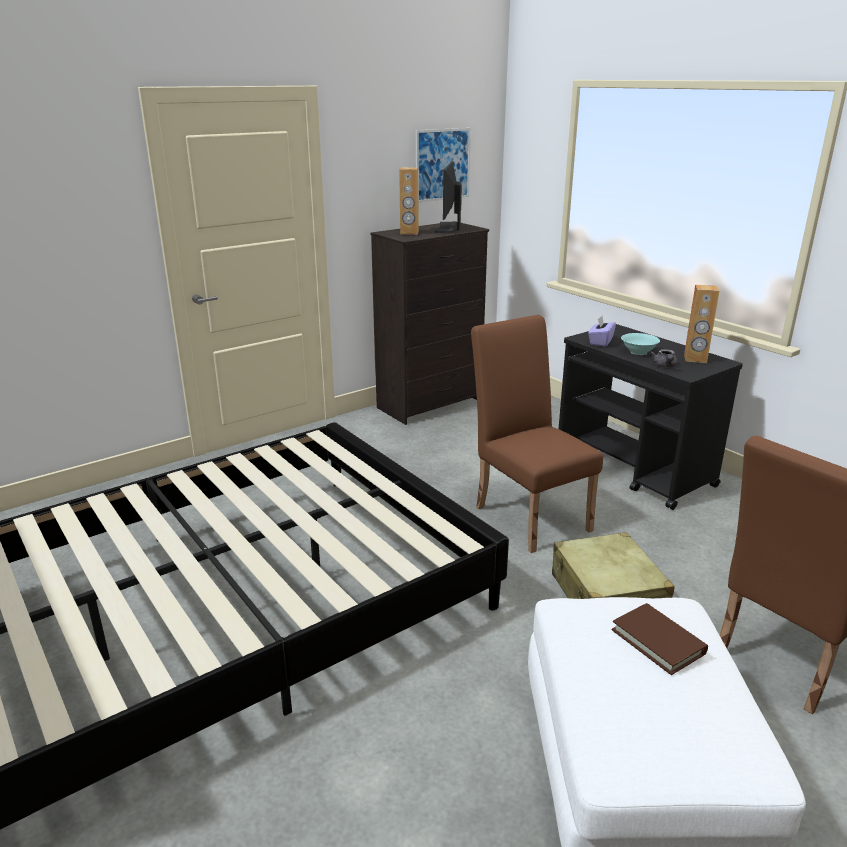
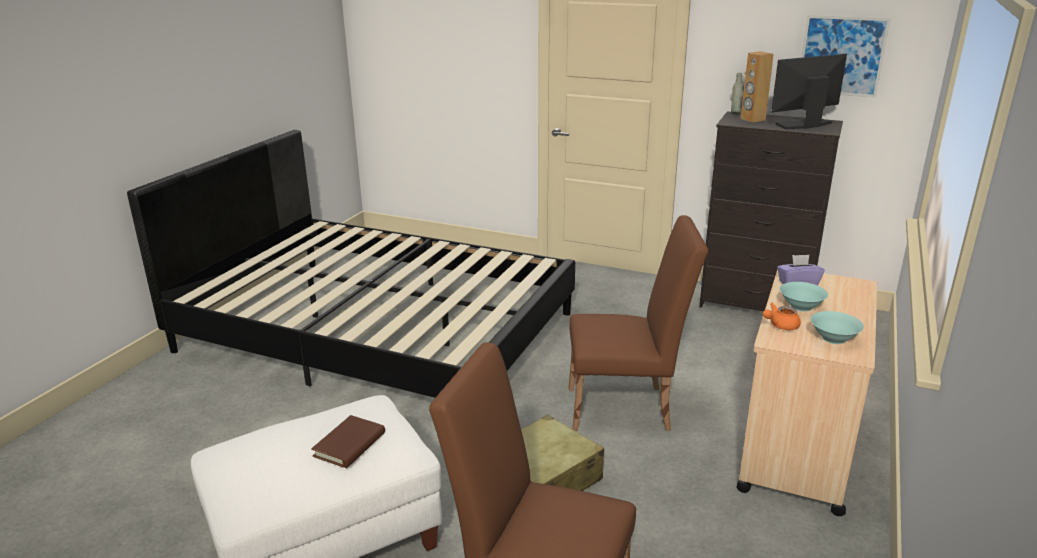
camera: 60 degrees right, 0 degrees up
brown chair [471,315,603,553] -> brown chair turned 60 degrees clockwise [569,215,709,431]
black cart [558,324,743,510] -> beige cart [737,269,877,516]
grey teapot [650,349,677,367] -> orange teapot [763,303,801,330]
brown speaker [684,285,719,363] -> turquoise bowl [811,311,864,344]
none -> grey bottle [731,73,744,114]

